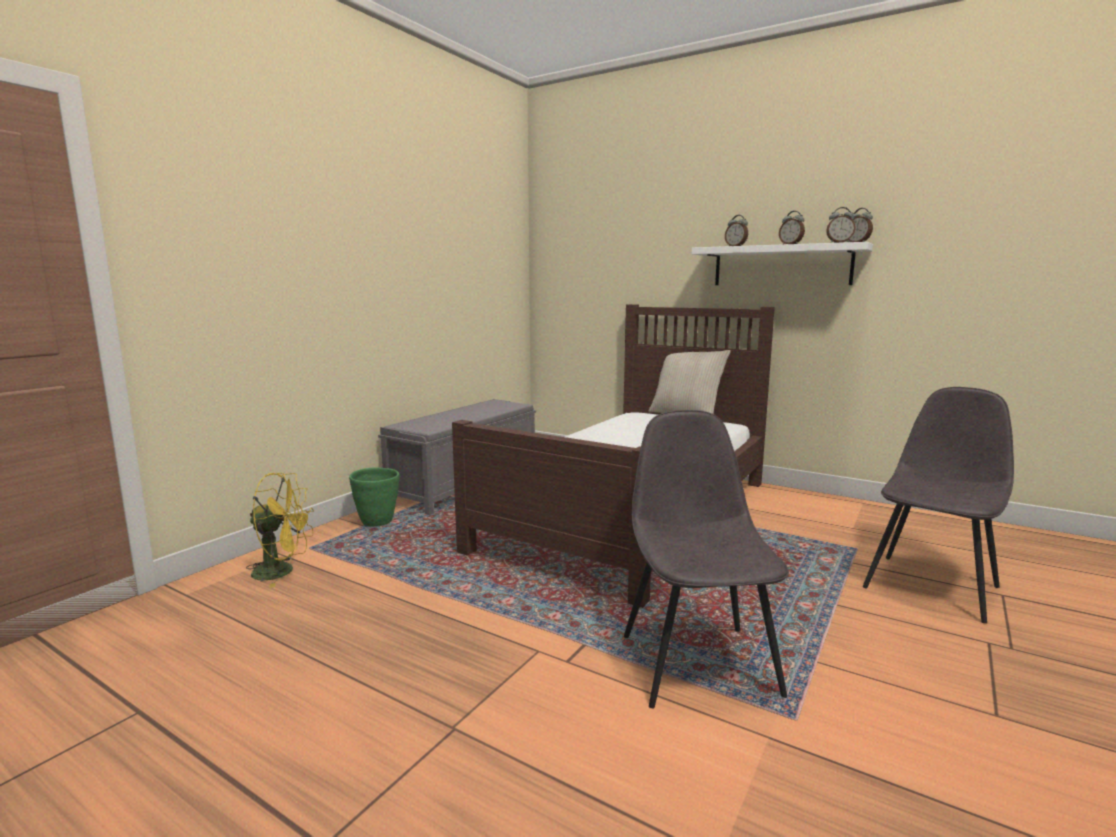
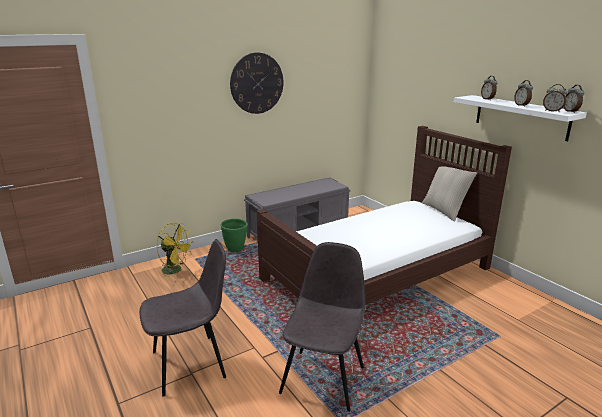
camera: 25 degrees right, 10 degrees up
grey chair [863,387,1014,623] -> grey chair moved to [139,239,226,397]
none -> wall clock [230,52,284,114]

